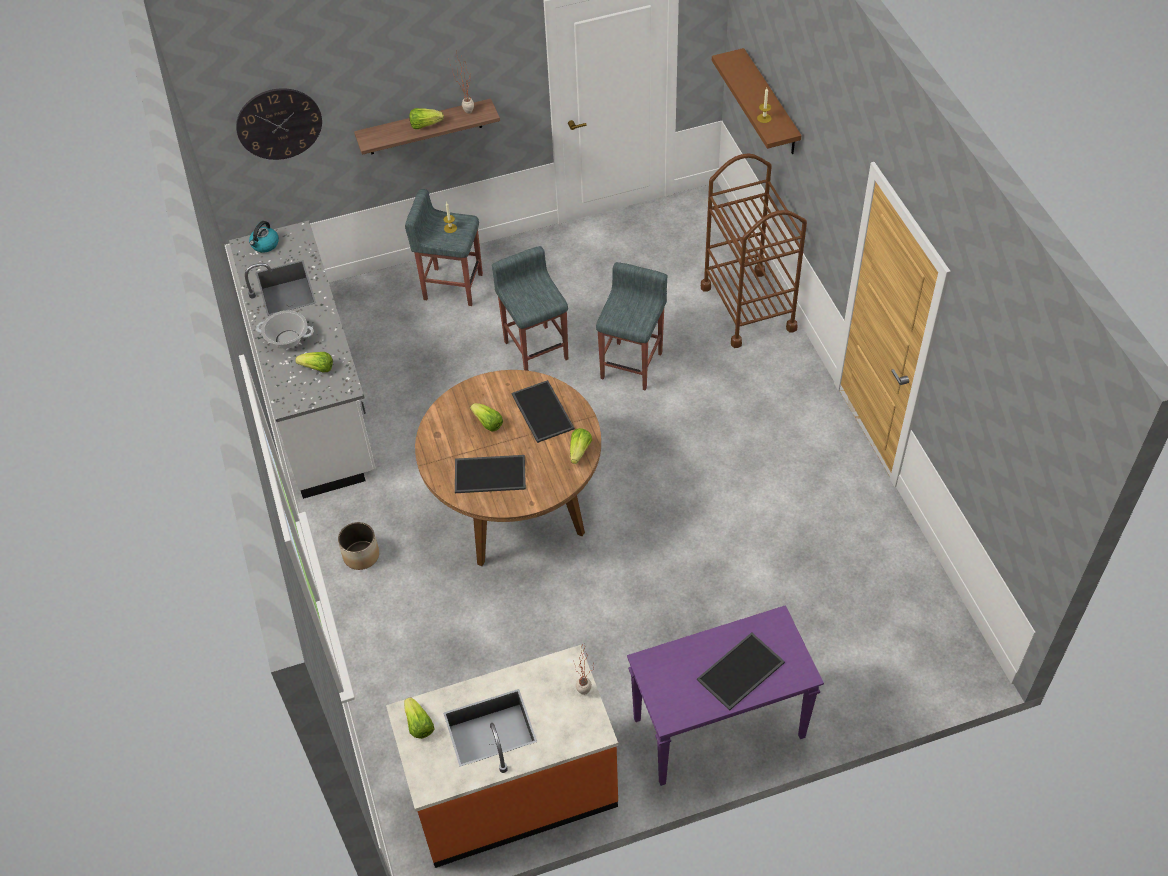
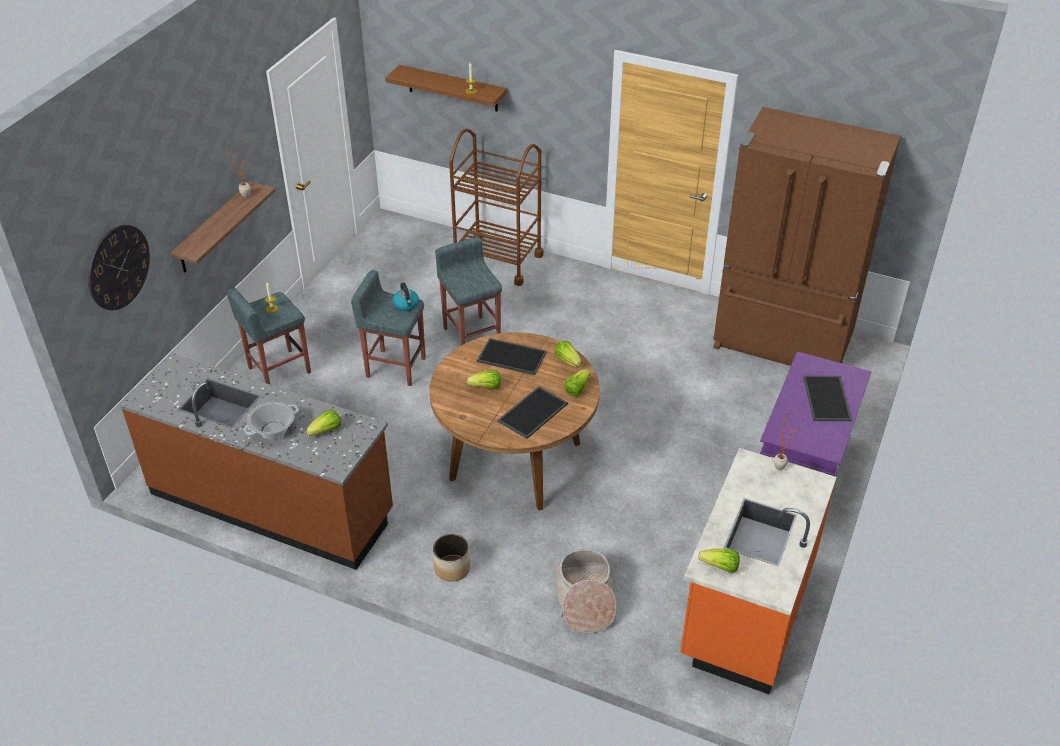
camera: 50 degrees left, 10 degrees down
white counter [229,220,376,499] -> brown counter [120,353,393,570]
kettle [249,221,279,253] -> kettle moved to [392,283,419,311]
lettuce [409,108,444,129] -> lettuce moved to [564,369,591,397]
none -> basket [553,549,617,634]
none -> brown fridge [713,107,901,366]

